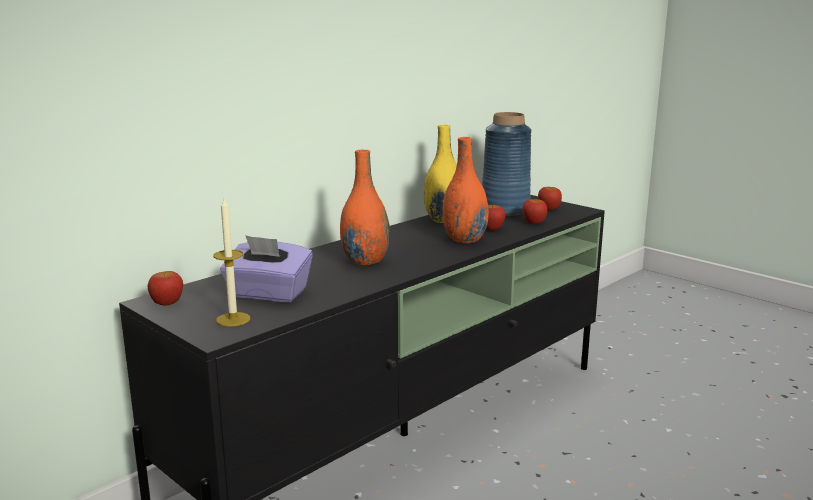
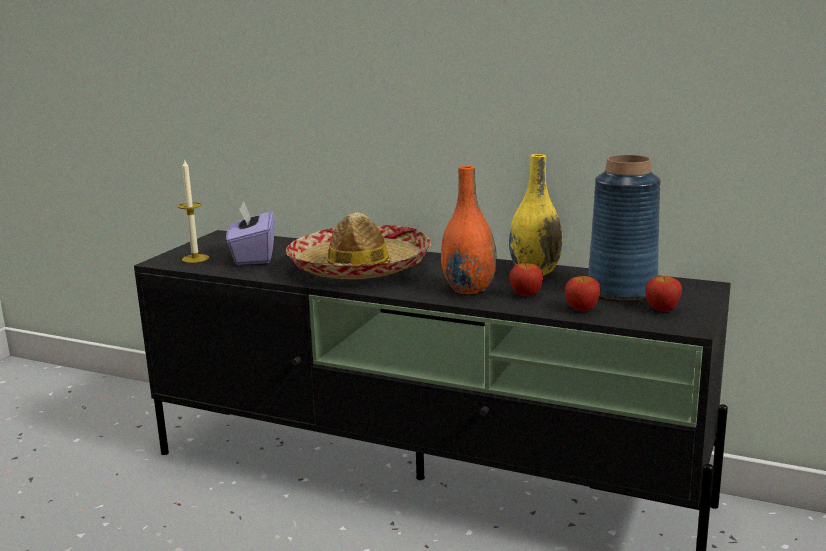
camera: 70 degrees right, 0 degrees up
apple [147,271,183,305] -> none
orange vase [340,150,390,266] -> hat [286,212,431,279]

